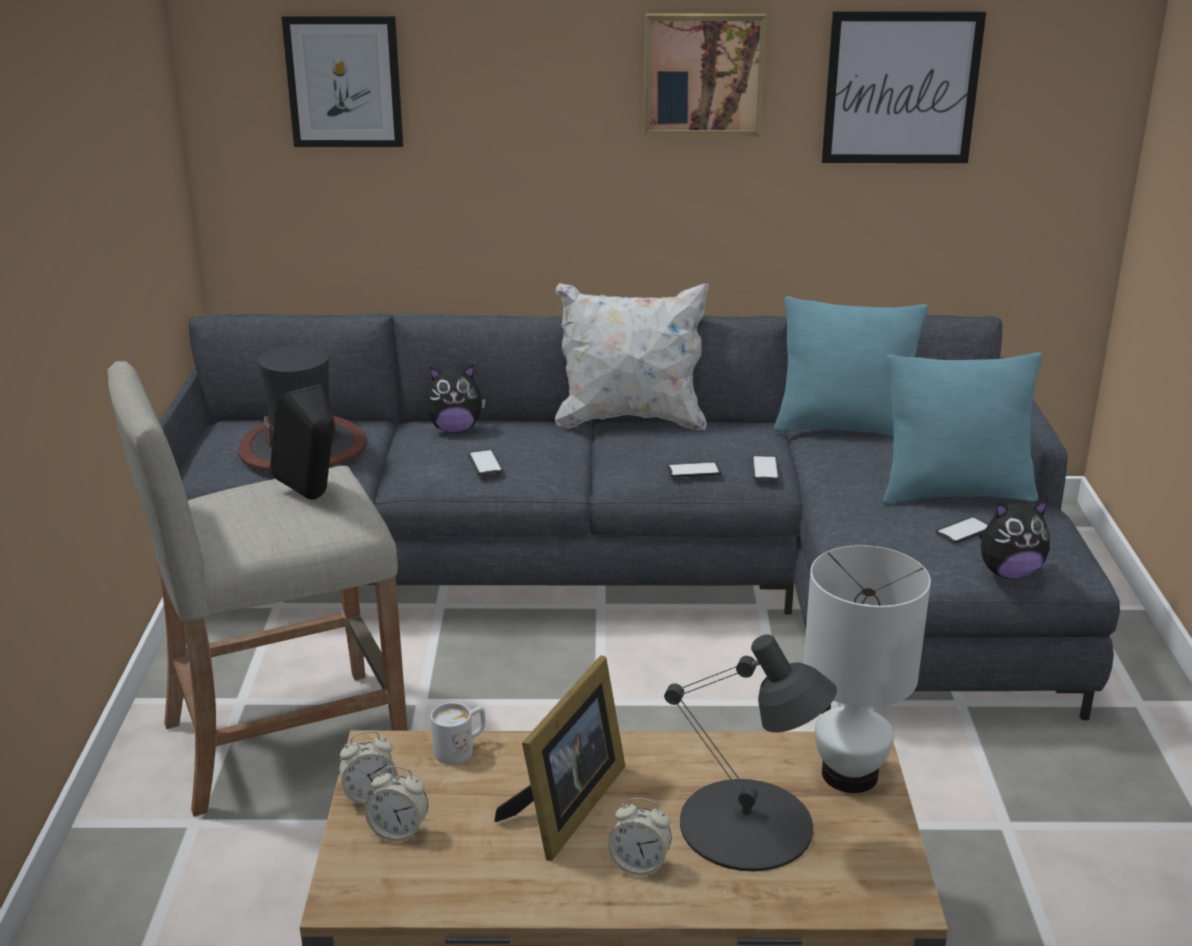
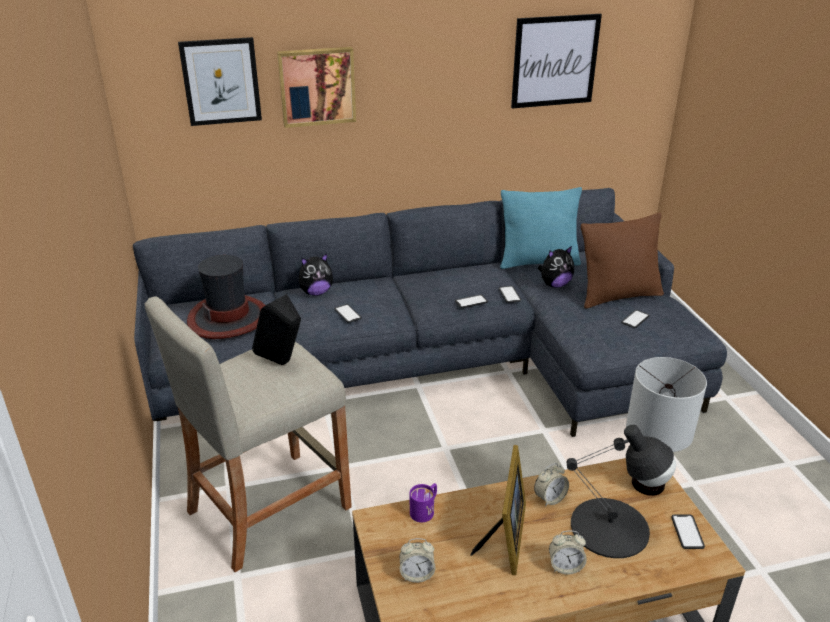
camera: 15 degrees left, 5 degrees up
alarm clock [339,731,398,806] -> alarm clock moved to [534,463,569,507]
white mug [431,702,486,764] -> purple mug [410,483,437,522]
white pillow [555,283,709,430] -> none
picture [644,13,767,136] -> picture moved to [277,47,356,128]
turquoise pillow [883,352,1042,504] -> brown pillow [581,213,664,309]
plush toy [979,499,1050,579] -> plush toy moved to [538,246,574,288]
none -> phone [671,515,705,549]

